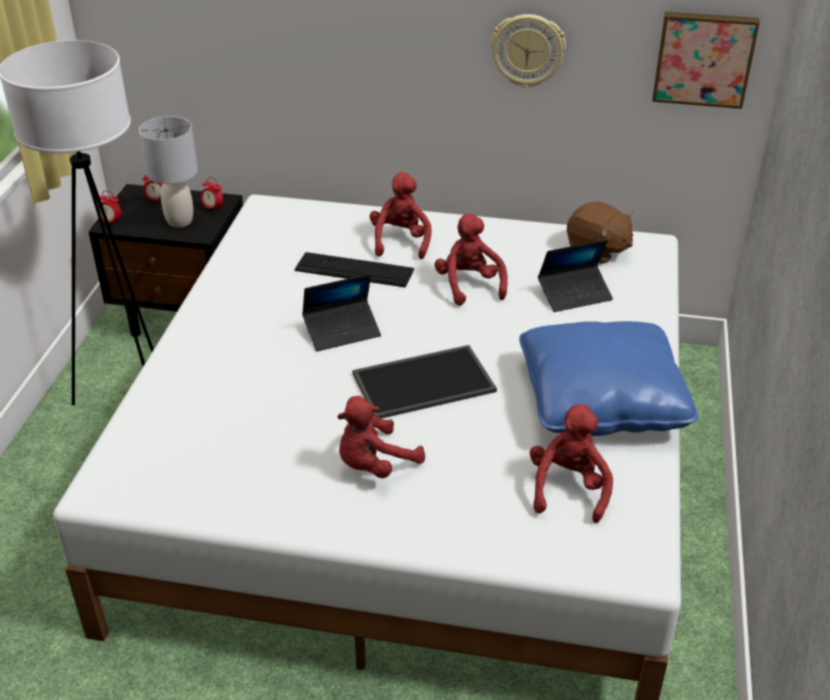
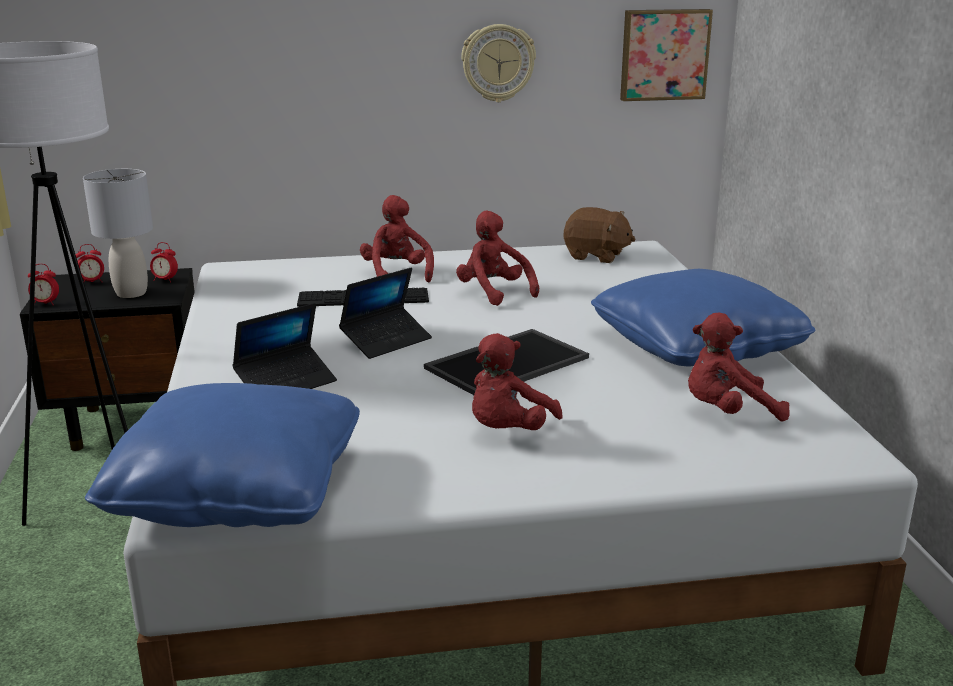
camera: 20 degrees left, 15 degrees down
red plush toy [530,404,613,523] -> red plush toy turned 90 degrees counterclockwise [688,313,790,421]
laptop [538,240,613,312] -> laptop moved to [232,303,337,389]
none -> blue pillow [85,383,360,527]

